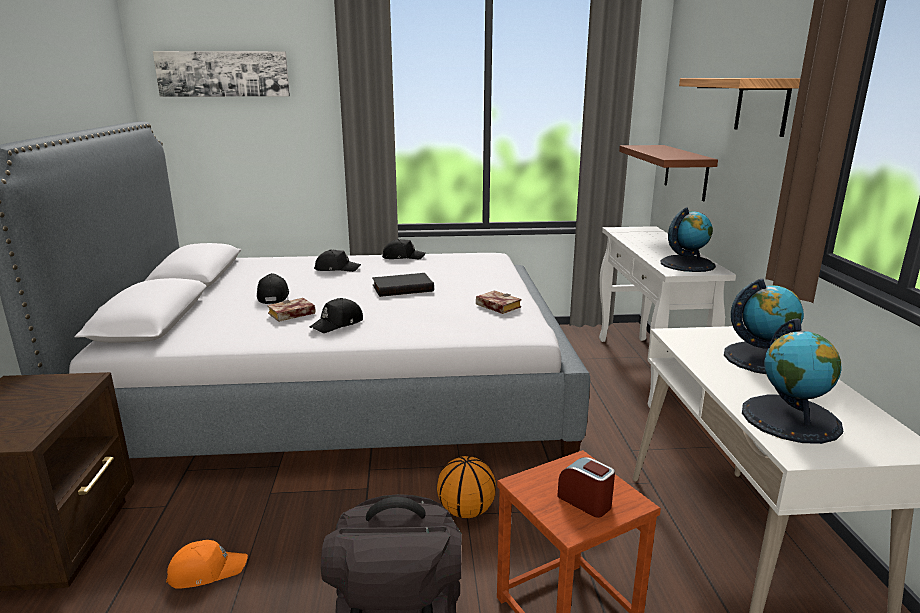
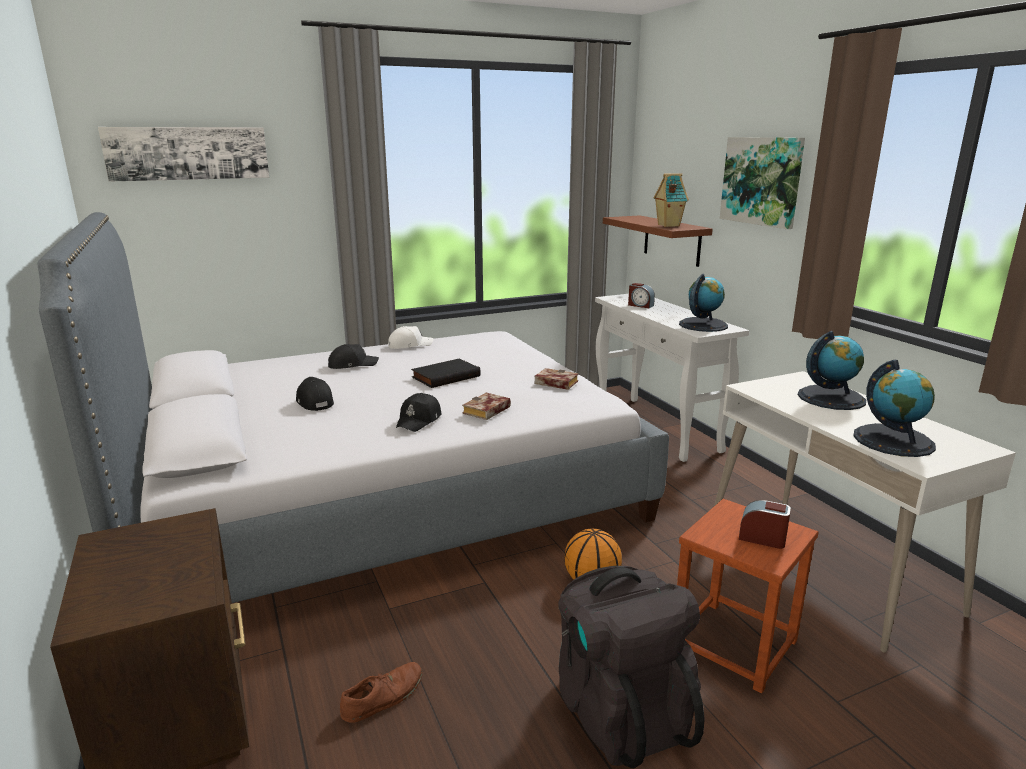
camera: 20 degrees left, 0 degrees up
orange cap [166,540,248,589] -> brown shoe [340,662,422,723]
book [267,298,315,322] -> book moved to [462,393,511,420]
black cap [382,239,426,259] -> white cap [388,326,433,349]
shelf [679,78,800,137] -> picture [720,137,805,229]
none -> alarm clock [628,283,655,308]
none -> toy house [654,173,689,227]

